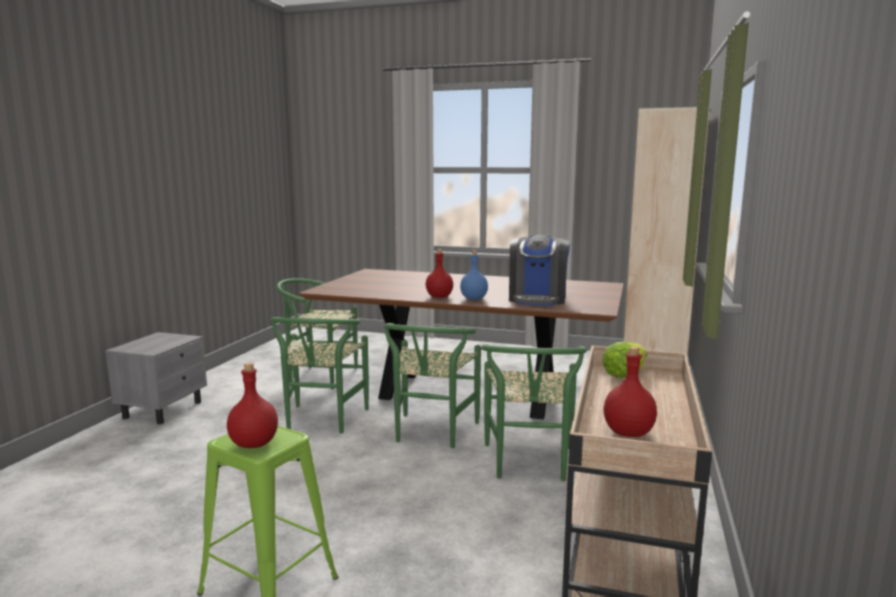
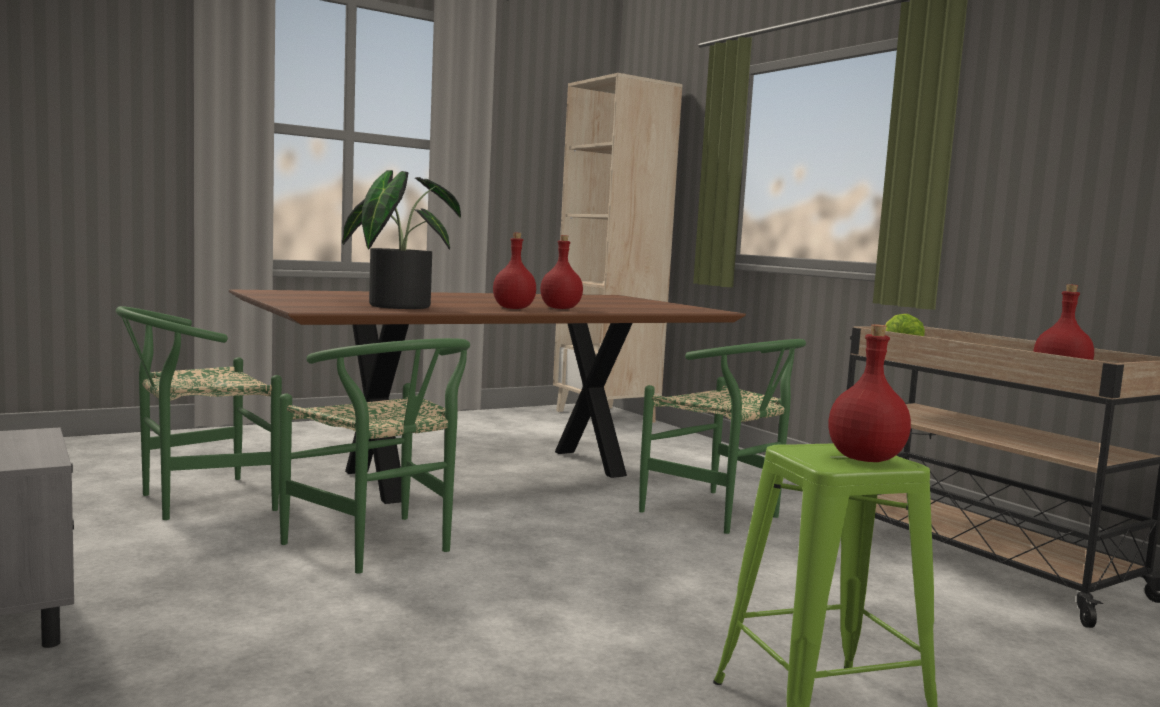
camera: 50 degrees left, 5 degrees down
green chair [384,323,481,448] -> none
blue bottle [460,251,488,300] -> red bottle [540,235,583,309]
coffee machine [509,235,570,306] -> none
none -> potted plant [342,170,461,309]

